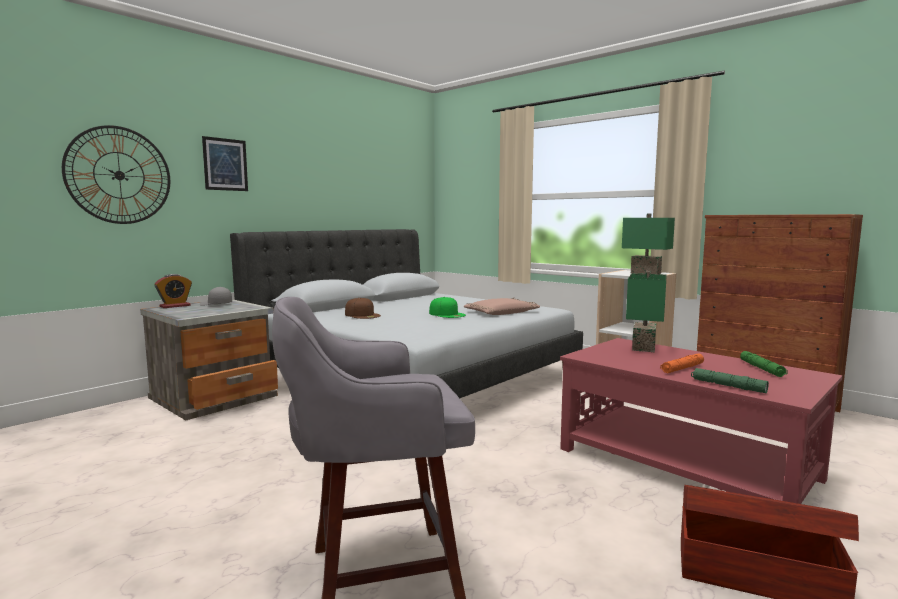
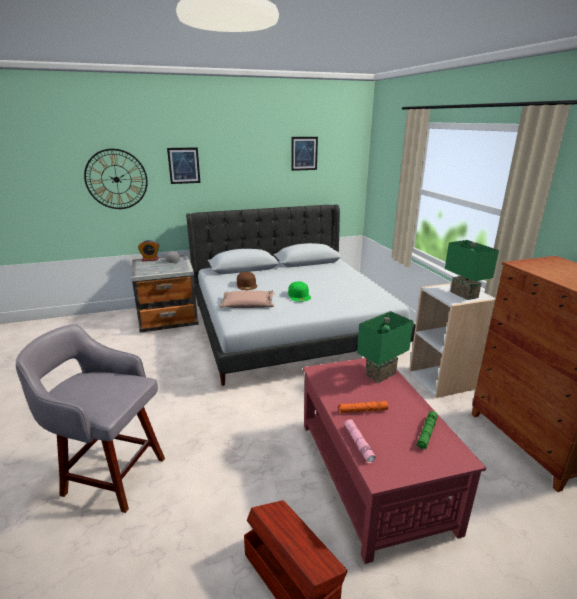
camera: 30 degrees right, 15 degrees up
beige pillow [464,298,540,315] -> beige pillow moved to [219,290,274,308]
green flashlight [691,368,769,393] -> pink flashlight [344,419,376,463]
none -> picture [291,137,318,171]

